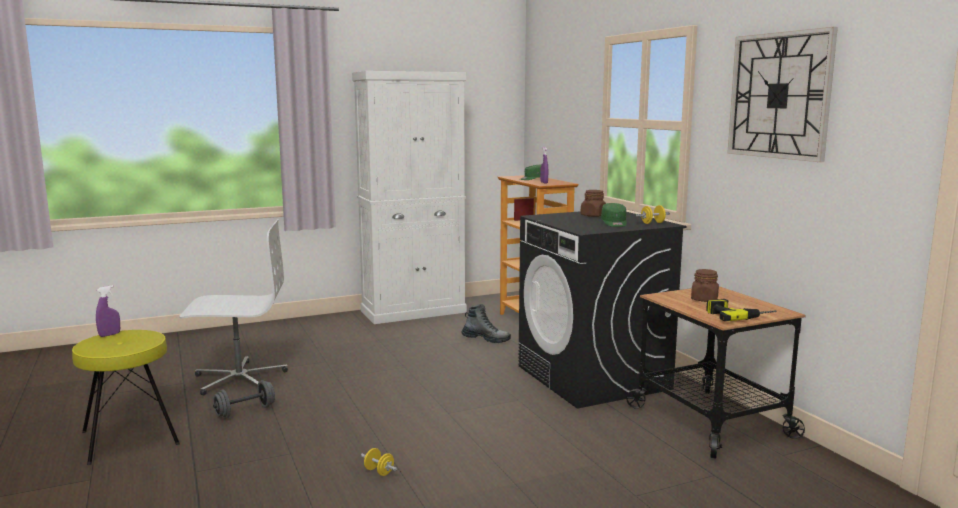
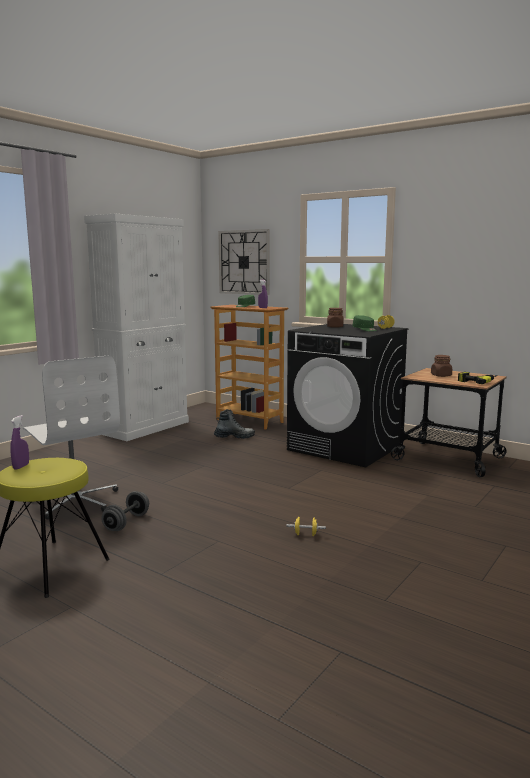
camera: 30 degrees left, 0 degrees up
white office chair [179,219,288,395] -> white office chair turned 90 degrees clockwise [23,355,120,520]
wall clock [727,27,838,162] -> wall clock moved to [218,229,270,295]

